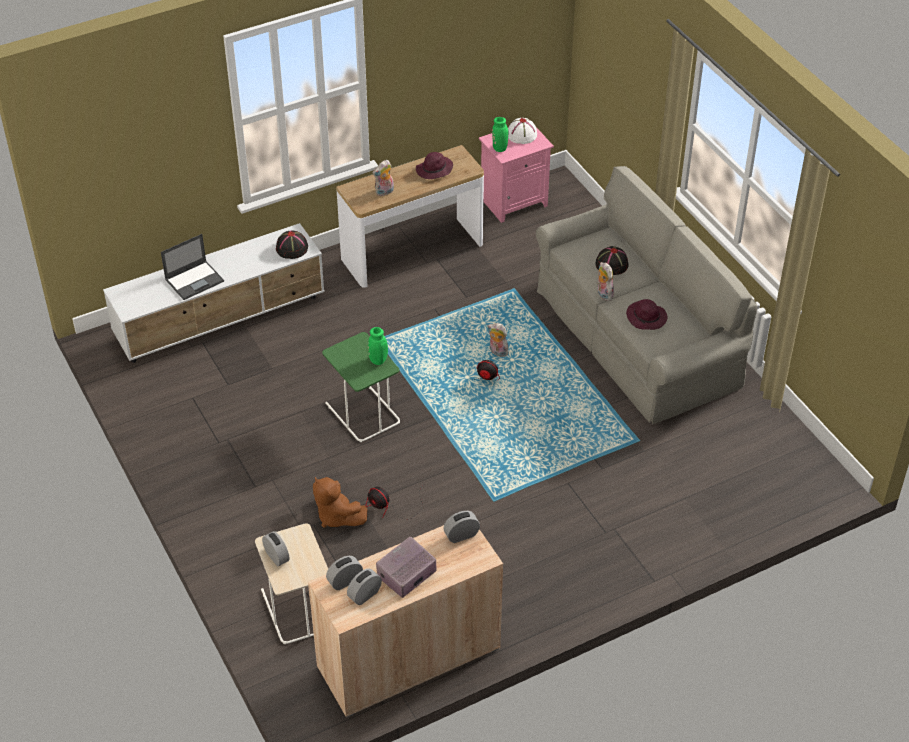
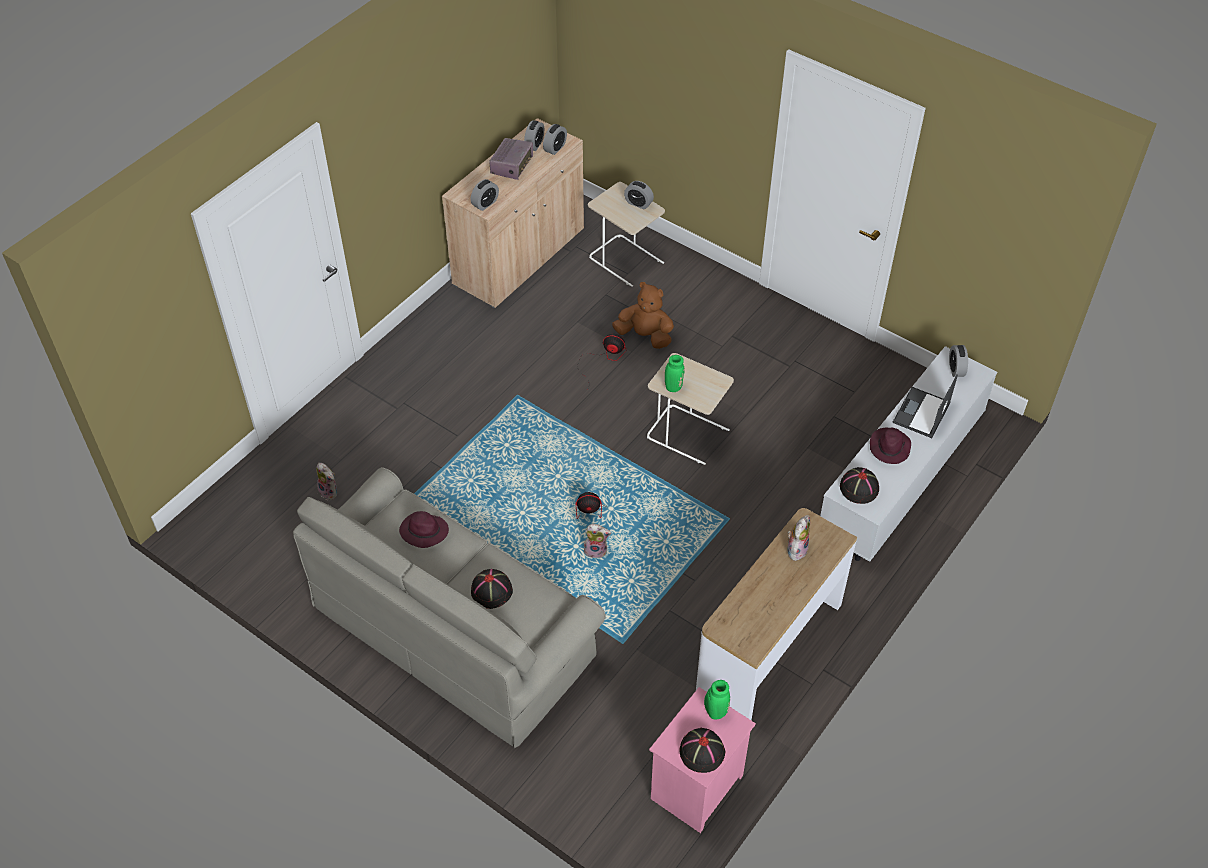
camera: 155 degrees right, 5 degrees up
green side table [322,332,400,442] -> beige side table [647,353,734,465]
purple hat [416,152,453,179] -> purple hat moved to [870,428,911,464]
white hat [508,118,537,144] -> black hat [679,728,725,773]
plush toy [597,262,614,301] -> plush toy moved to [316,463,337,500]
none -> alarm clock [949,345,968,377]

